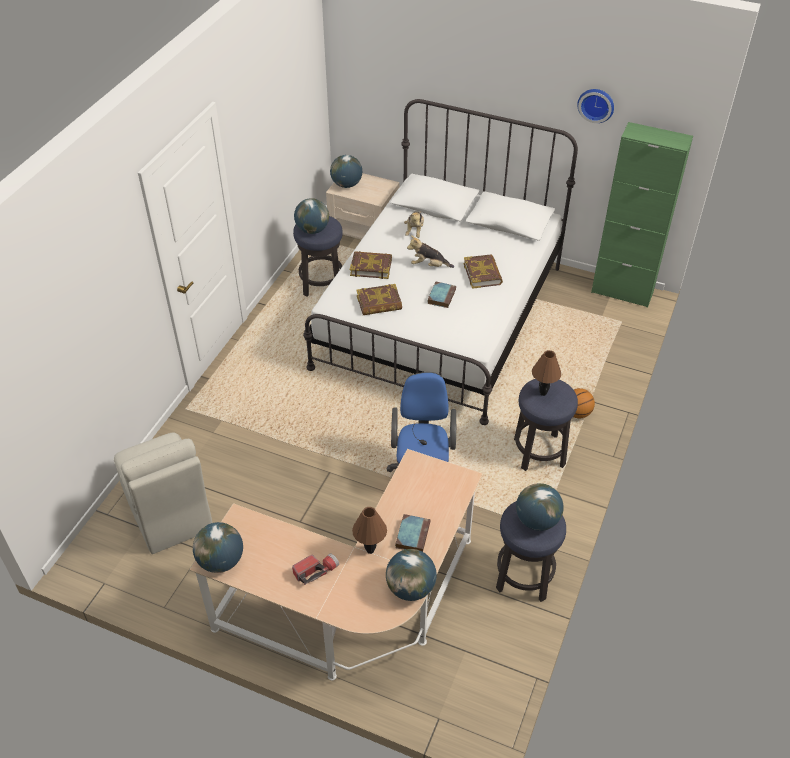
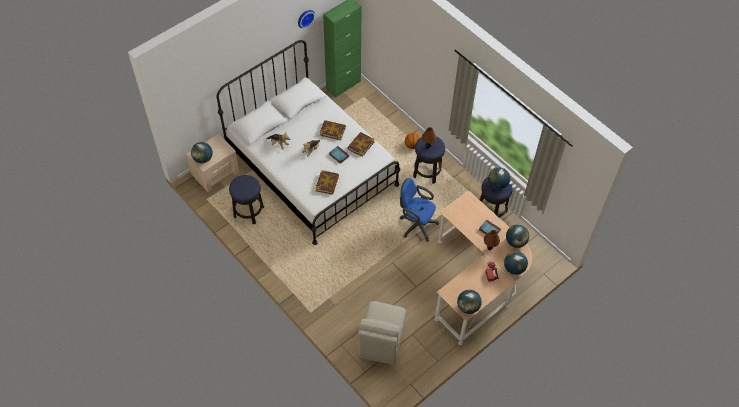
camera: 65 degrees left, 10 degrees up
beige chair [114,433,212,554] -> beige chair turned 105 degrees clockwise [358,301,406,365]
globe [294,198,329,234] -> globe moved to [504,251,528,275]
book [350,251,392,279] -> book moved to [347,132,375,157]

